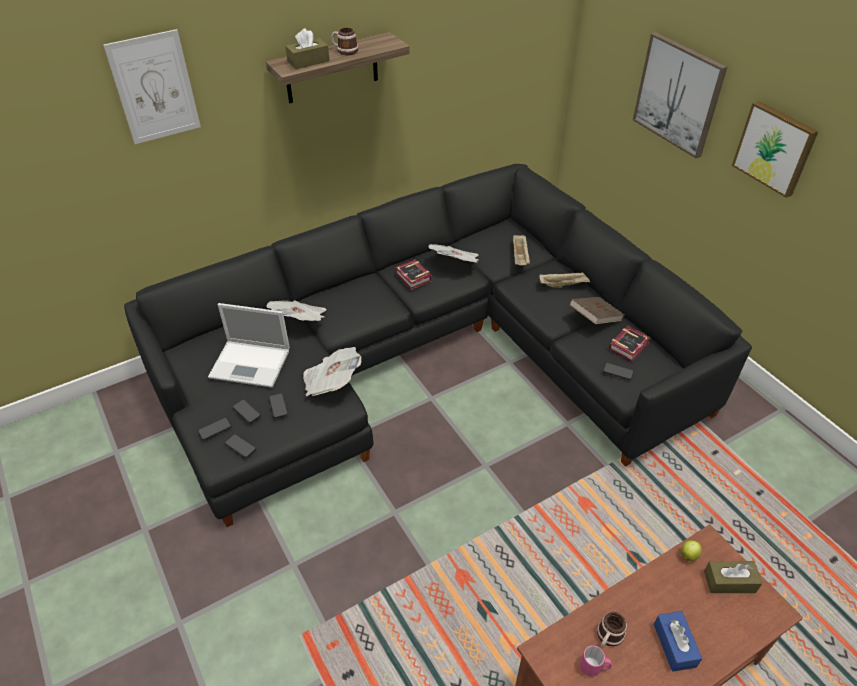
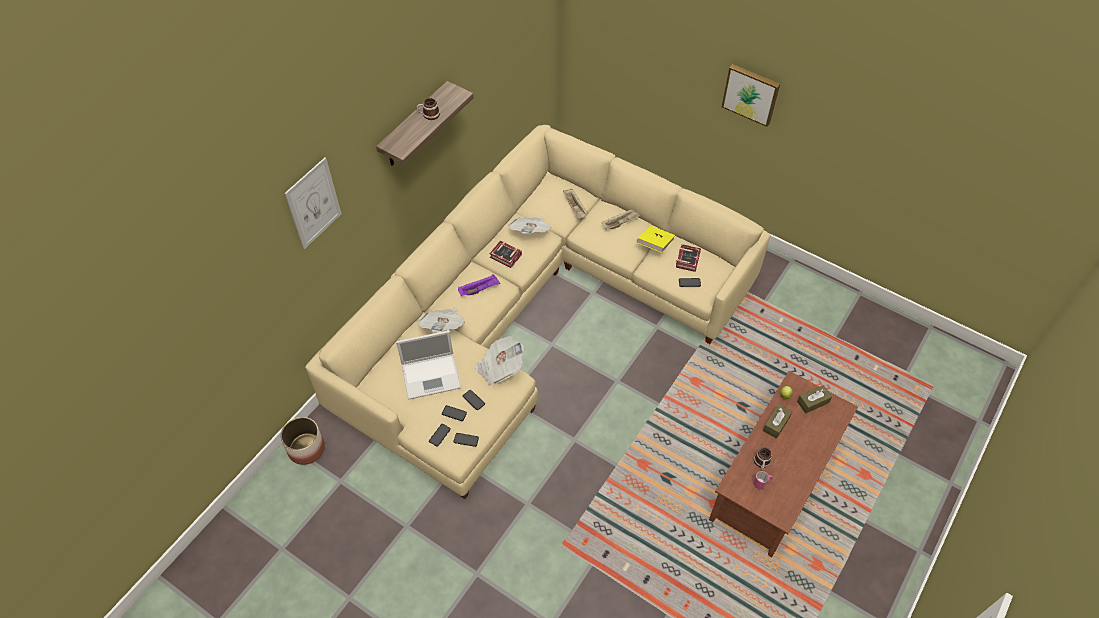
camera: 25 degrees left, 10 degrees up
black sofa [124,164,752,527] -> beige sofa [305,125,771,499]
brown tissue box [285,28,330,69] -> brown tissue box moved to [763,404,792,439]
brown book [569,297,624,324] -> yellow book [636,226,675,253]
picture [633,32,727,158] -> none
blue tissue box [654,611,702,672] -> none
none -> planter [280,417,325,465]
none -> purple tray [458,274,500,296]

